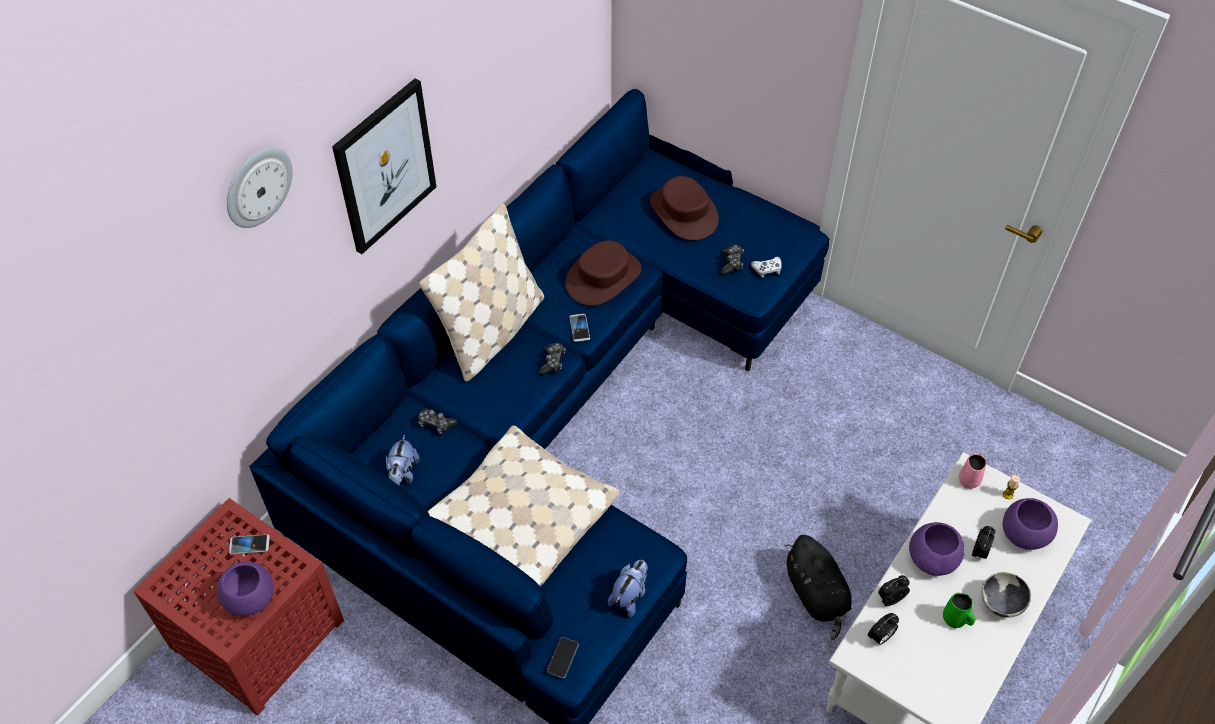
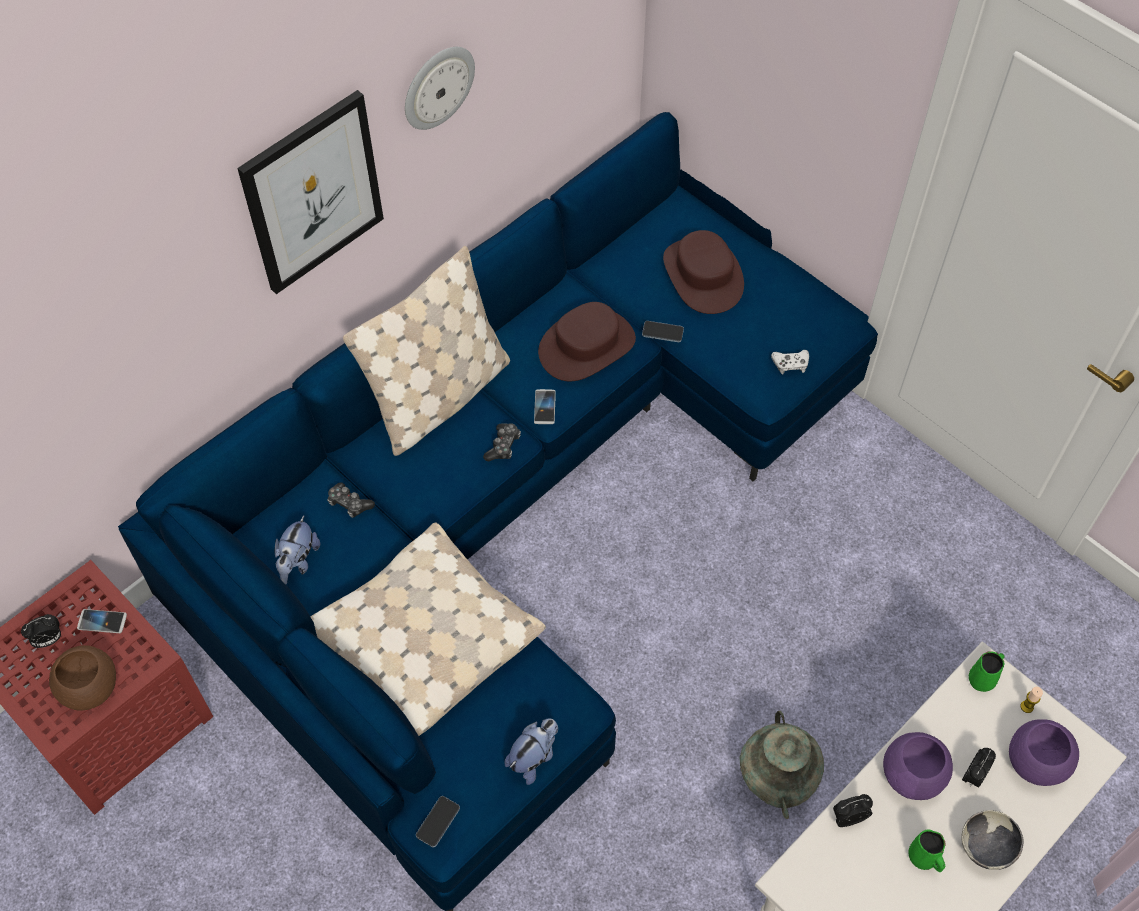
camera: 10 degrees right, 5 degrees up
purple bowl [217,561,273,616] -> brown bowl [49,645,116,711]
wall clock [227,147,293,228] -> wall clock moved to [405,47,475,130]
game controller [720,245,744,275] -> none
black plush toy [785,535,852,640] -> turquoise vase [740,711,824,819]
alarm clock [868,613,899,645] -> alarm clock moved to [21,614,61,648]
pink mug [959,454,987,489] -> green mug [969,651,1004,692]
none -> phone [642,321,684,342]

